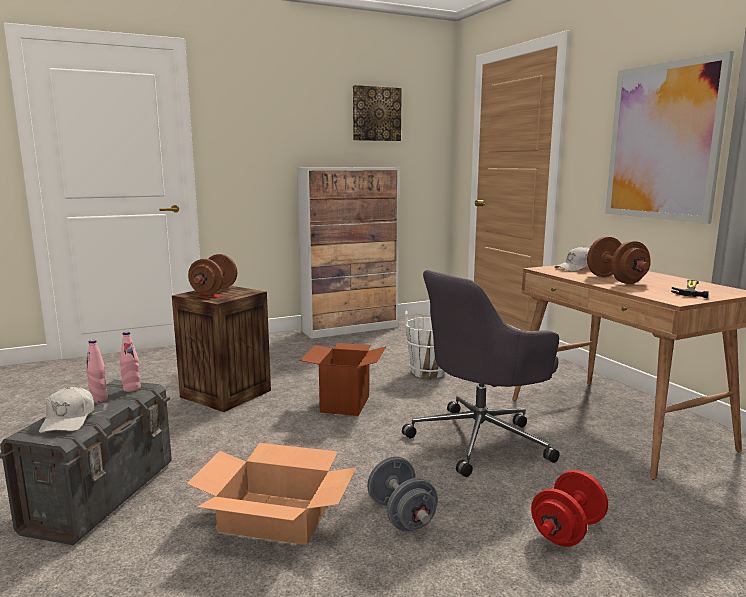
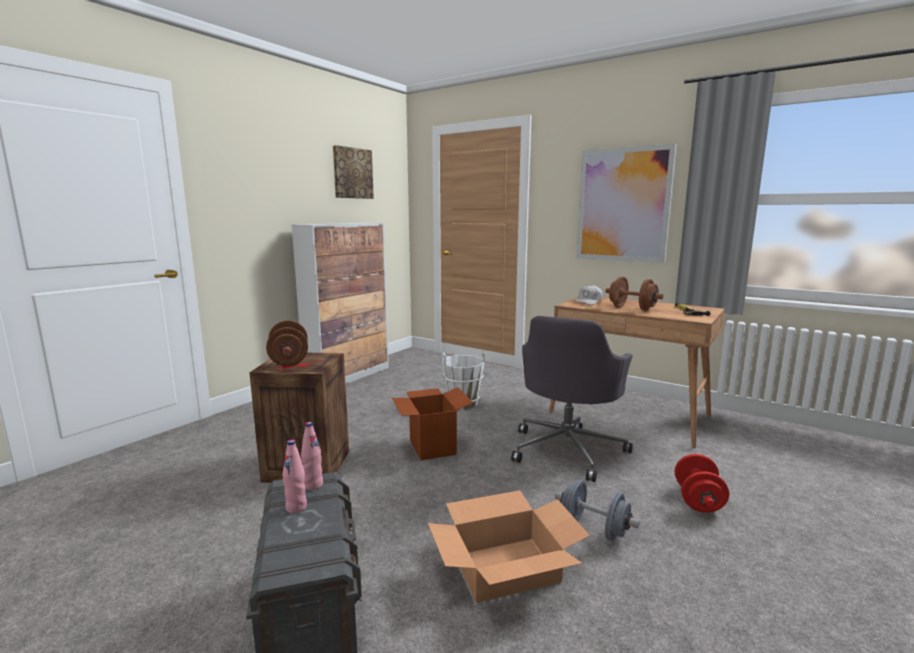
camera: 30 degrees left, 0 degrees up
white cap [39,387,94,433] -> none

